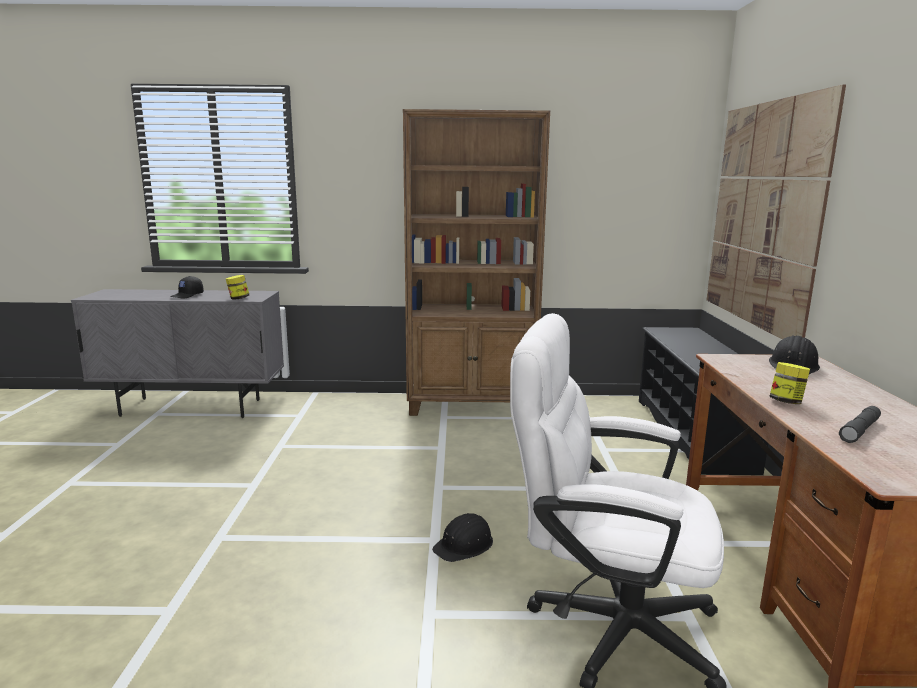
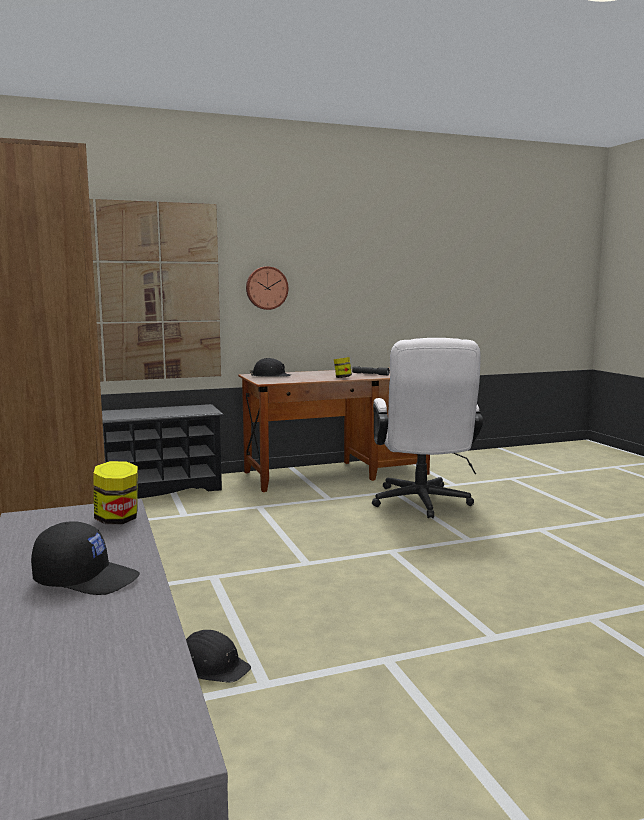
camera: 110 degrees left, 5 degrees down
black hard hat [432,513,493,562] -> black hard hat moved to [186,630,251,683]
none -> wall clock [246,266,288,310]

